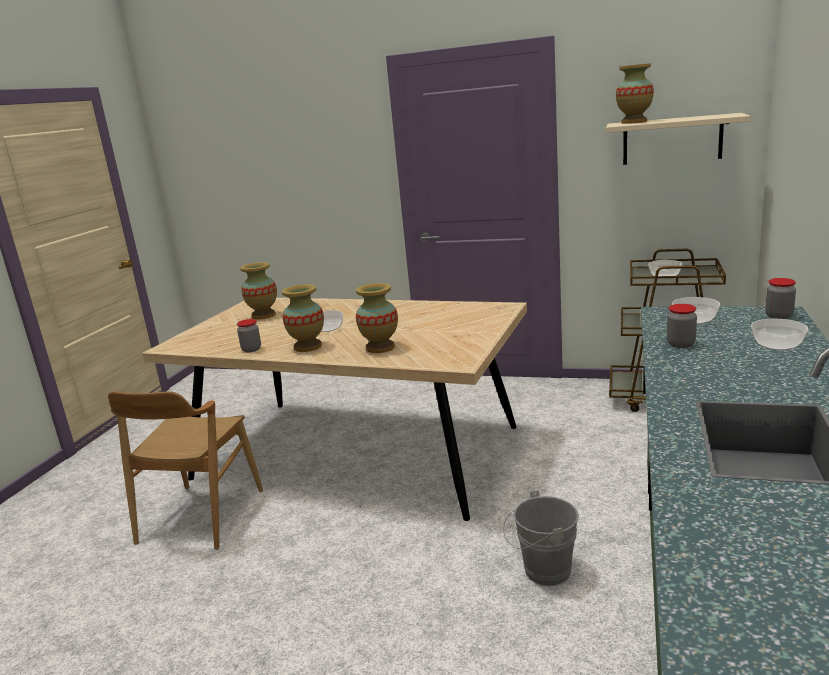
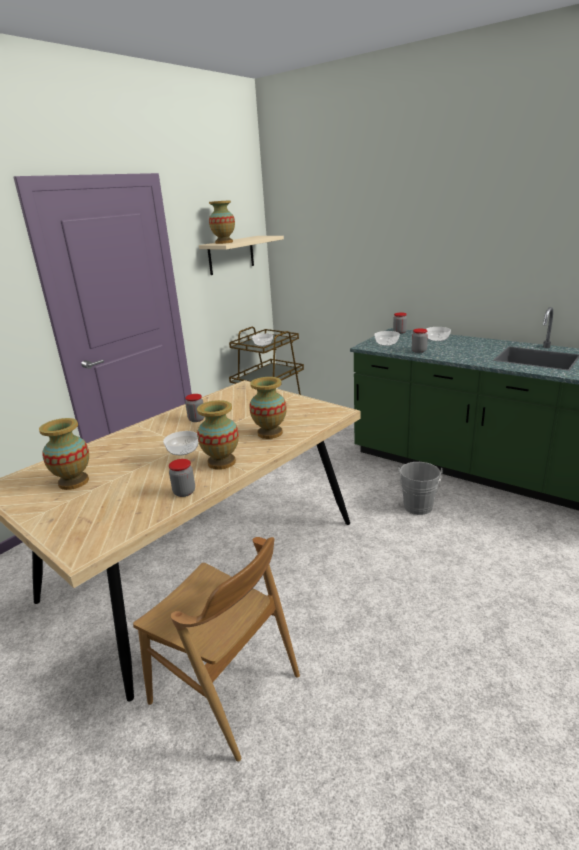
camera: 70 degrees left, 5 degrees up
none -> jar [185,394,205,422]

